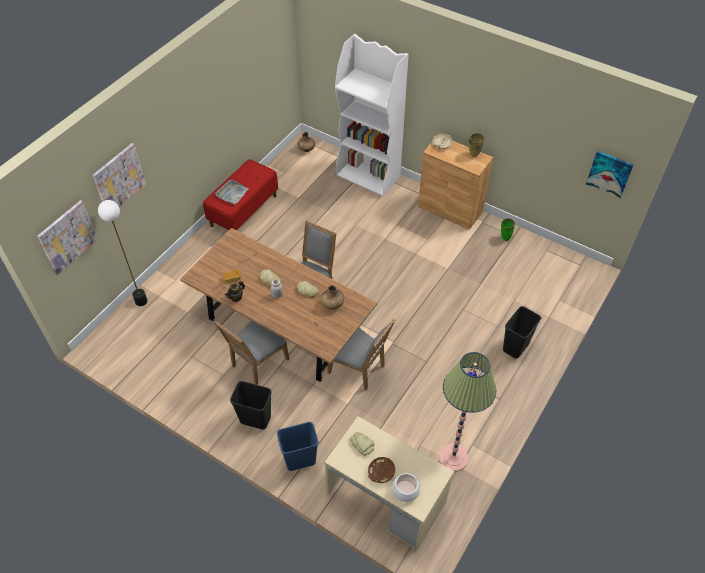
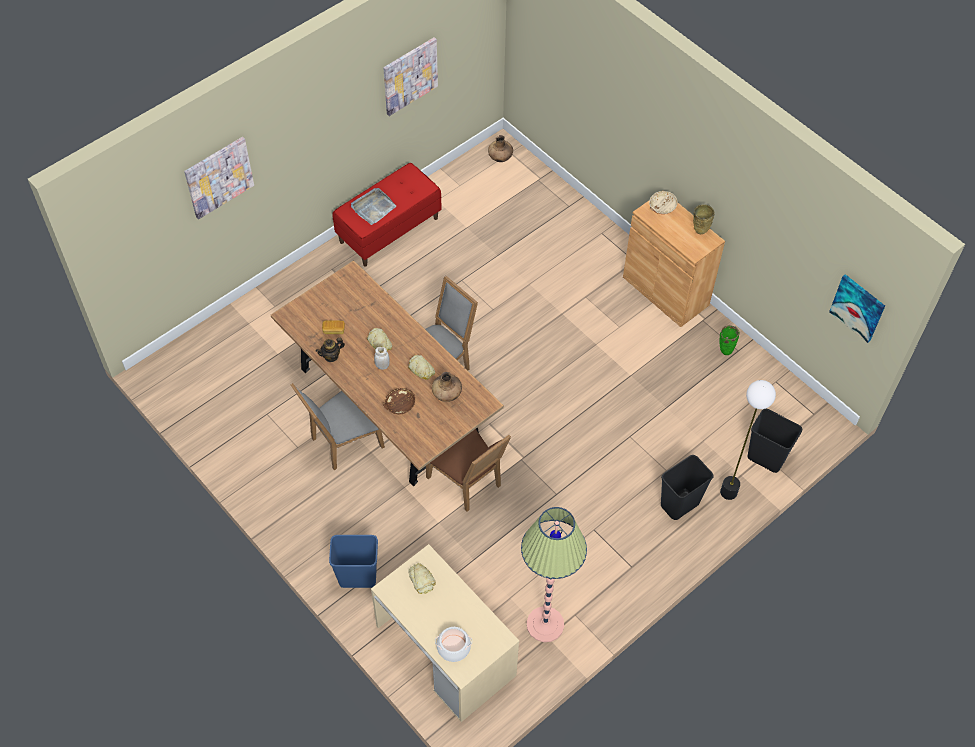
camera: 15 degrees right, 5 degrees up
picture [38,200,98,275] -> picture moved to [383,37,438,116]
floor lamp [98,200,148,306] -> floor lamp moved to [720,380,776,500]
black trash can [230,381,272,430] -> black trash can moved to [747,409,802,473]
grey chair [327,319,395,390] -> brown chair [426,429,511,512]
white bookcase [335,34,409,196] -> none
brown bowl [368,457,395,483] -> brown bowl moved to [383,388,415,414]

